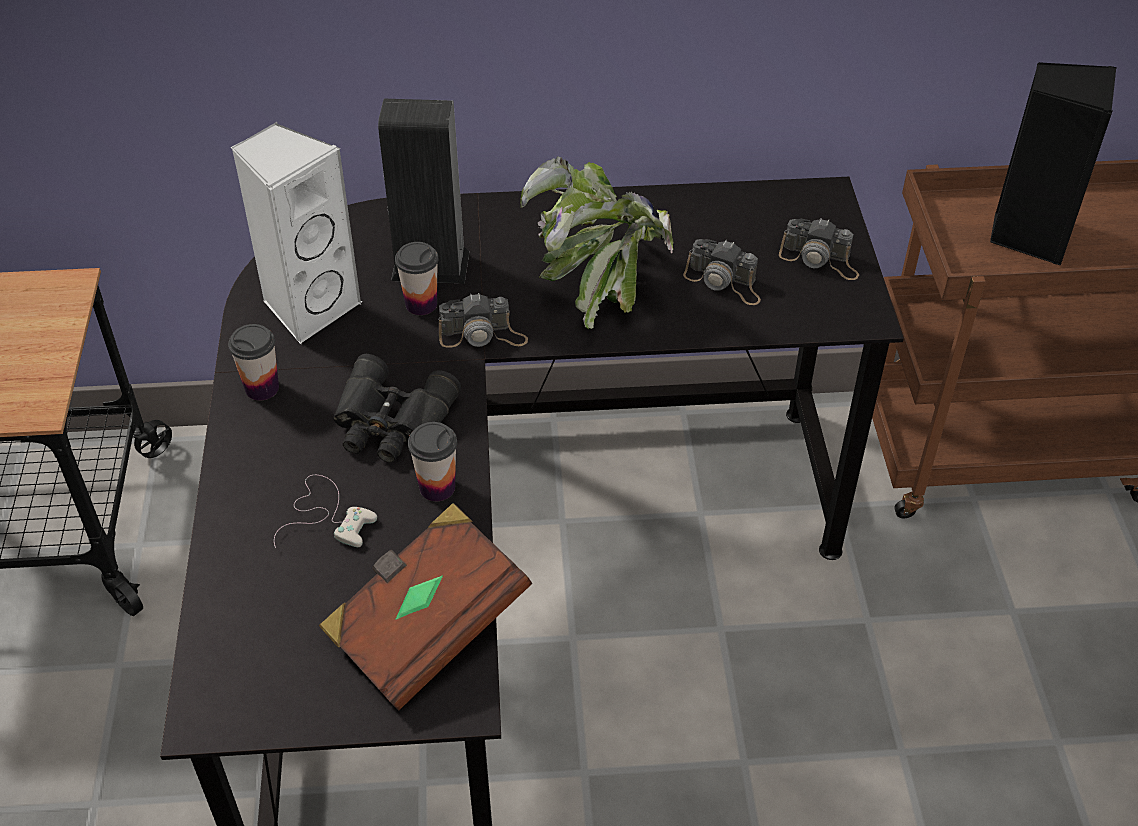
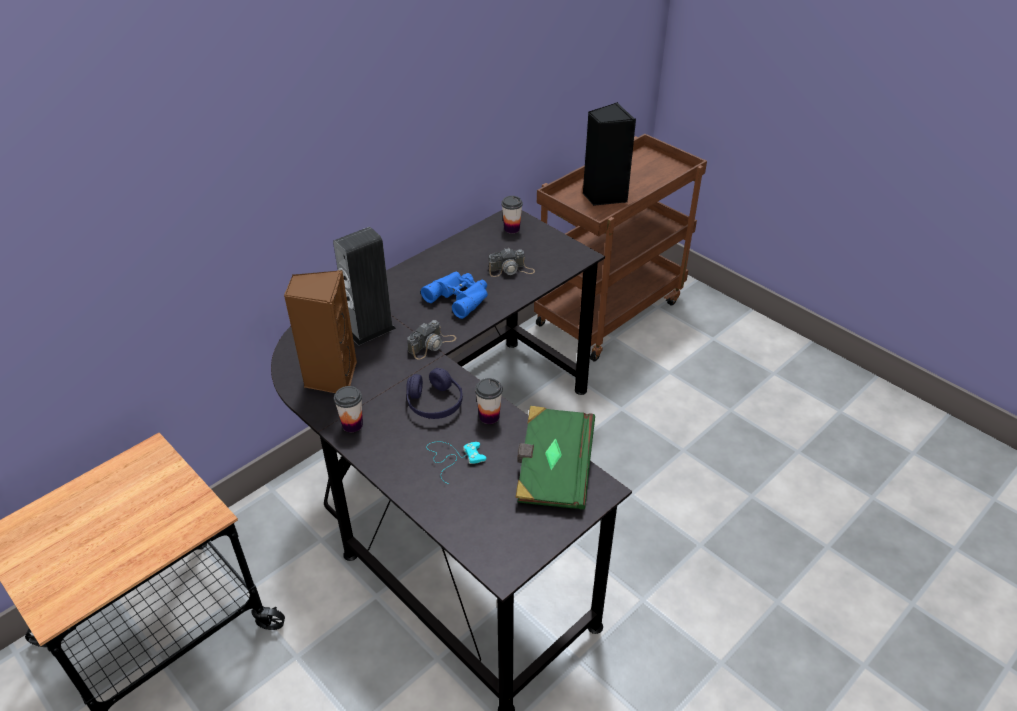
camera: 40 degrees left, 5 degrees down
white speaker [230,122,362,344] -> brown speaker [284,270,357,393]
white game controller [274,475,377,548] -> turquoise game controller [426,441,486,484]
brown book [319,503,532,711] -> green book [515,406,595,510]
black binoculars [333,354,461,463] -> purple headphones [406,368,463,419]
cup [395,242,439,315] -> cup moved to [501,196,523,233]
potted plant [520,156,673,329] -> blue binoculars [421,272,488,319]
camera [779,218,859,280] -> none

